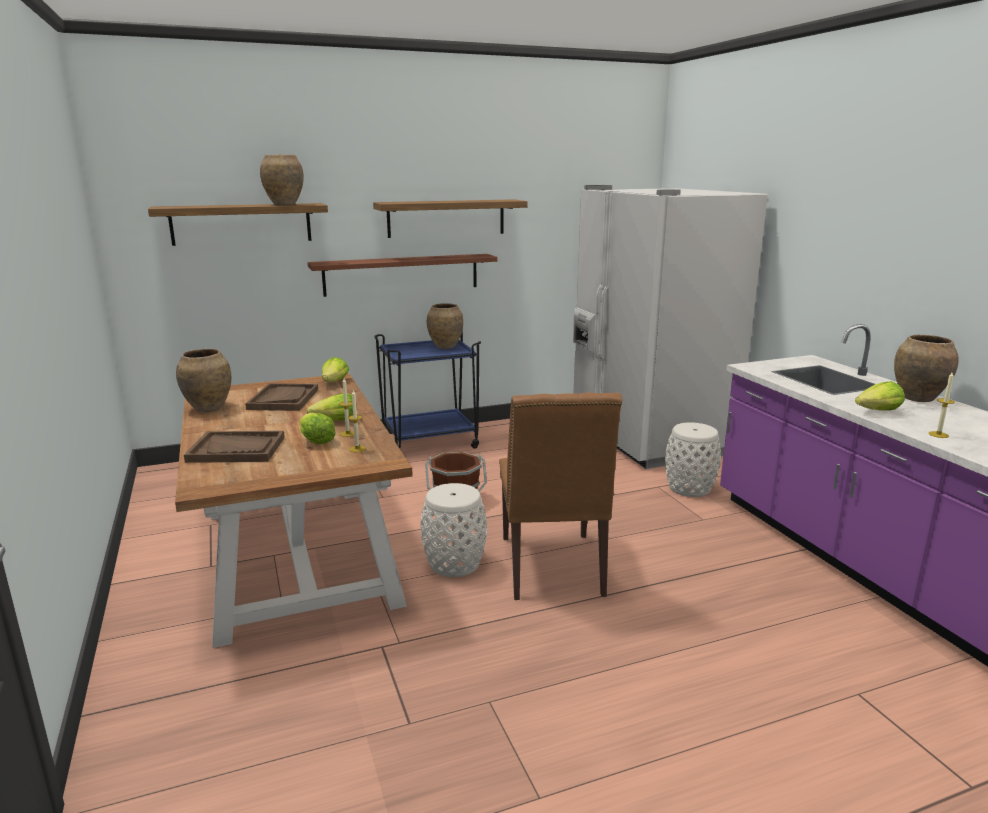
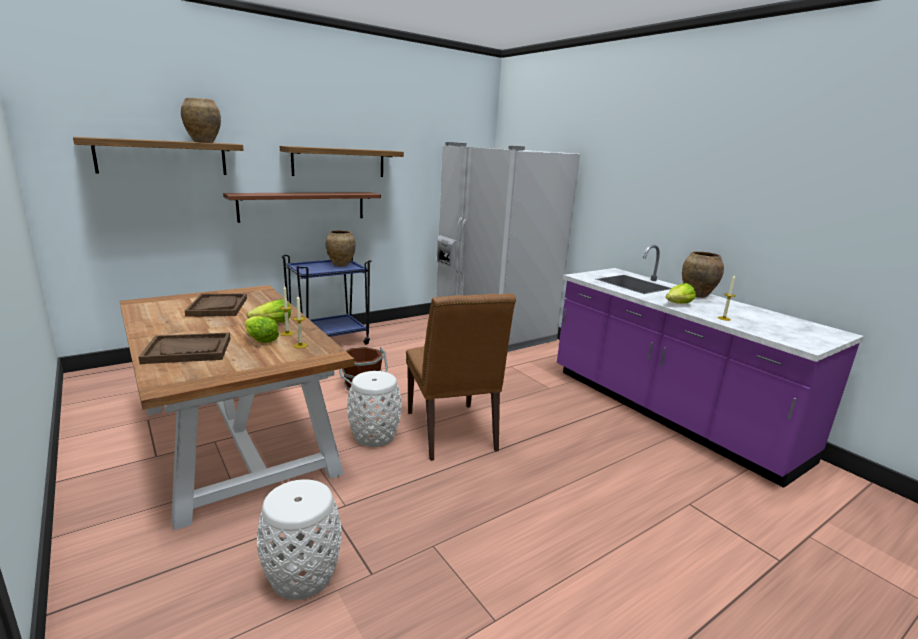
camera: 15 degrees left, 0 degrees up
brown vase [176,349,231,412] -> none
lettuce [322,357,349,382] -> none
white stool [665,422,721,497] -> white stool moved to [257,479,342,600]

